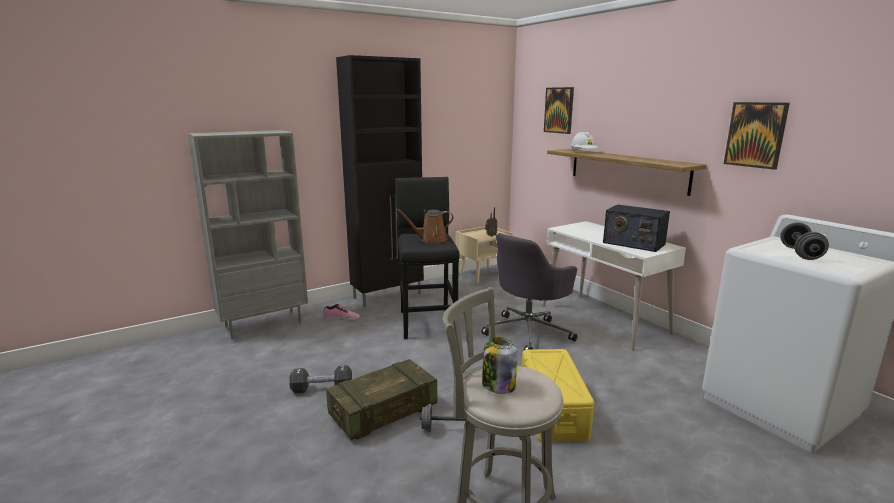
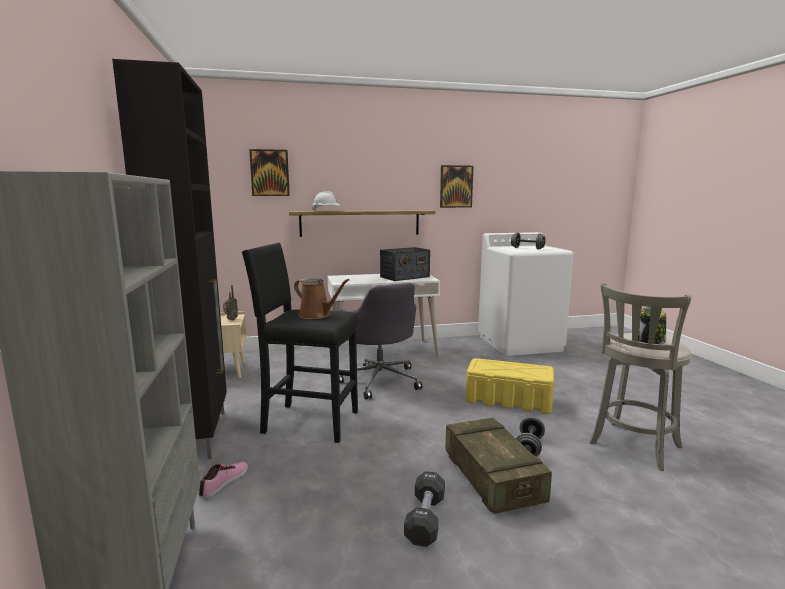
camera: 70 degrees left, 5 degrees down
brown watering can [395,209,454,243] -> brown watering can turned 60 degrees counterclockwise [294,278,349,319]

